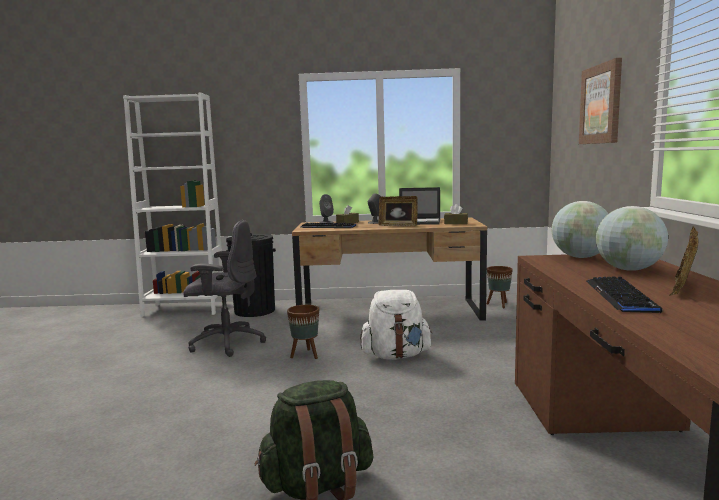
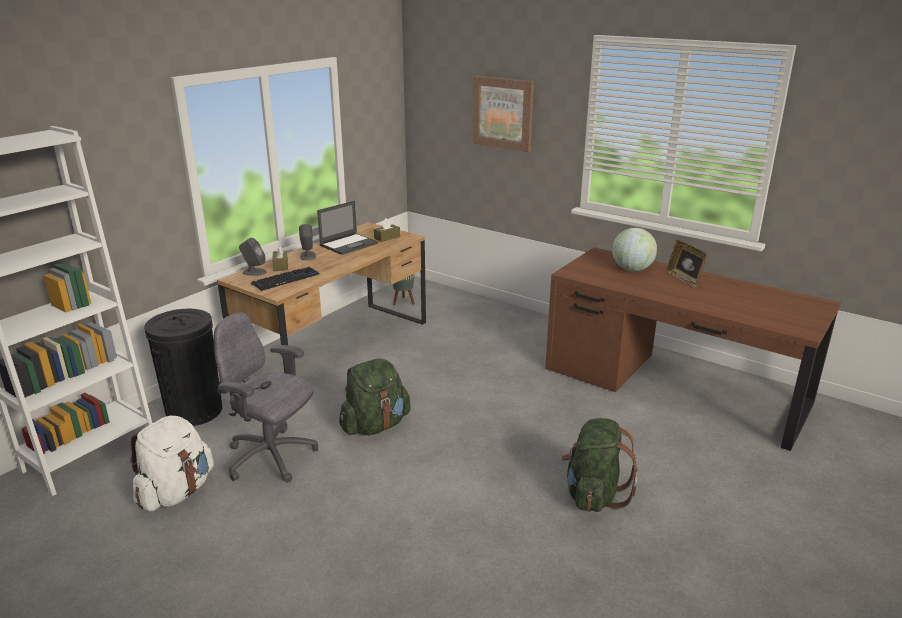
camera: 55 degrees left, 15 degrees up
grey office chair [183,220,266,357] -> grey office chair turned 105 degrees counterclockwise [214,312,318,483]
brown planter [287,305,319,359] -> green backpack [339,359,411,435]
white backpack [360,290,433,360] -> white backpack moved to [130,416,214,511]
picture frame [378,196,418,227] -> none
globe [552,201,609,258] -> none
keyboard [586,277,662,313] -> none

